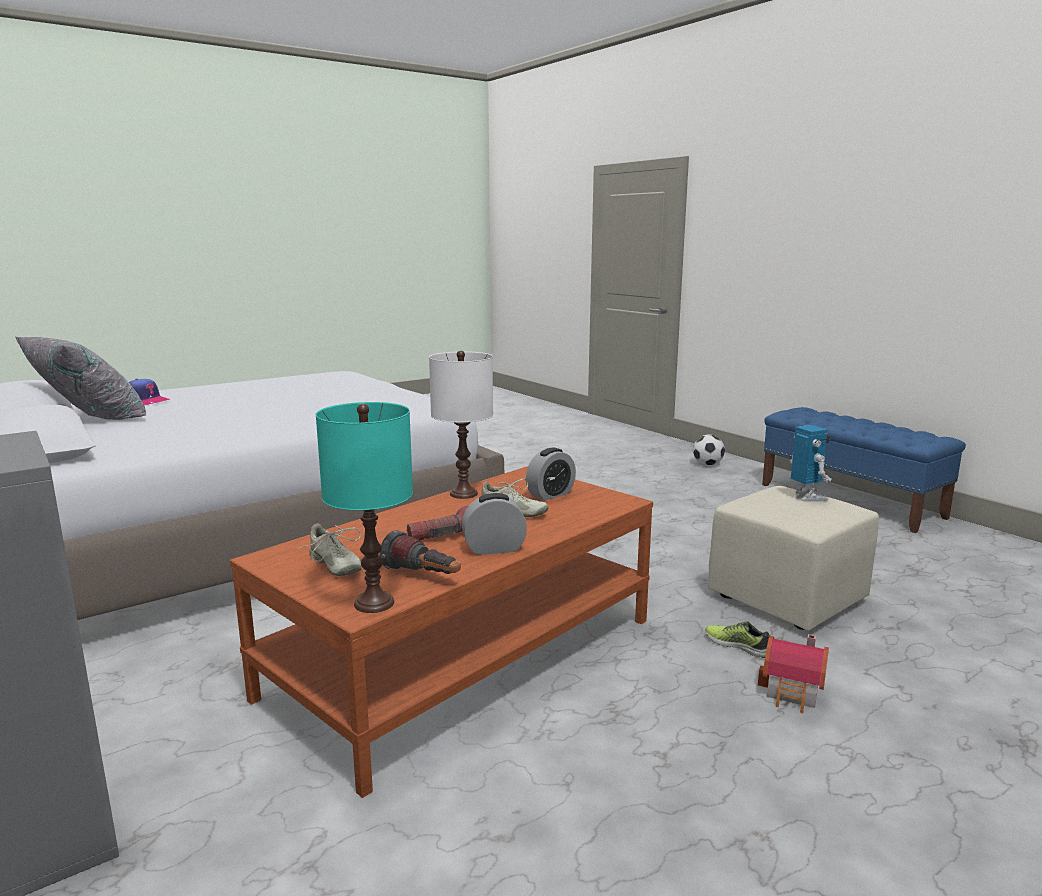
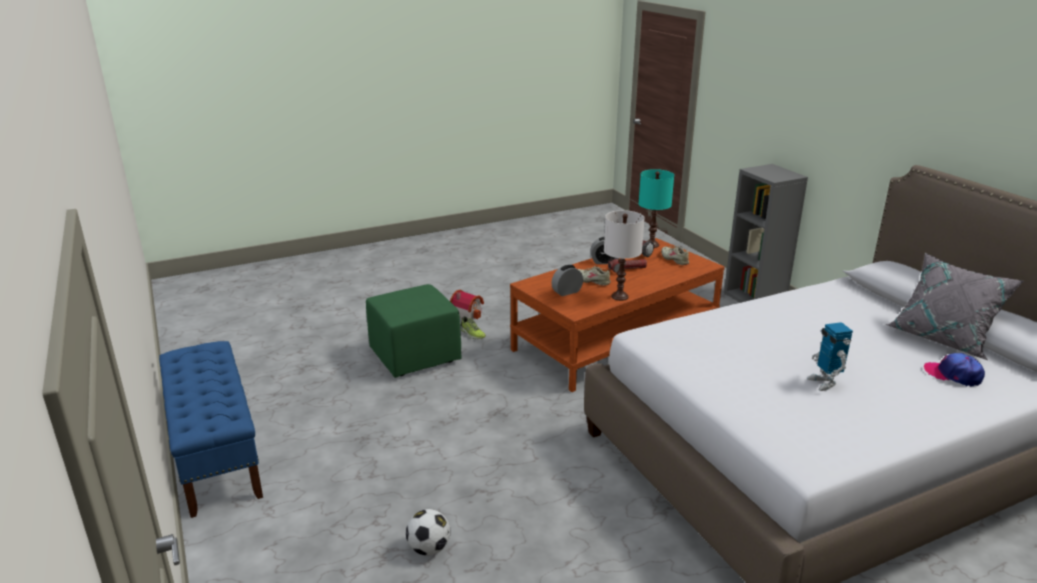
camera: 170 degrees left, 10 degrees up
football [693,435,725,465] -> football moved to [406,509,450,555]
beige ottoman [708,486,879,631] -> green ottoman [366,284,462,378]
toy robot [790,425,831,501] -> toy robot moved to [807,322,853,391]

